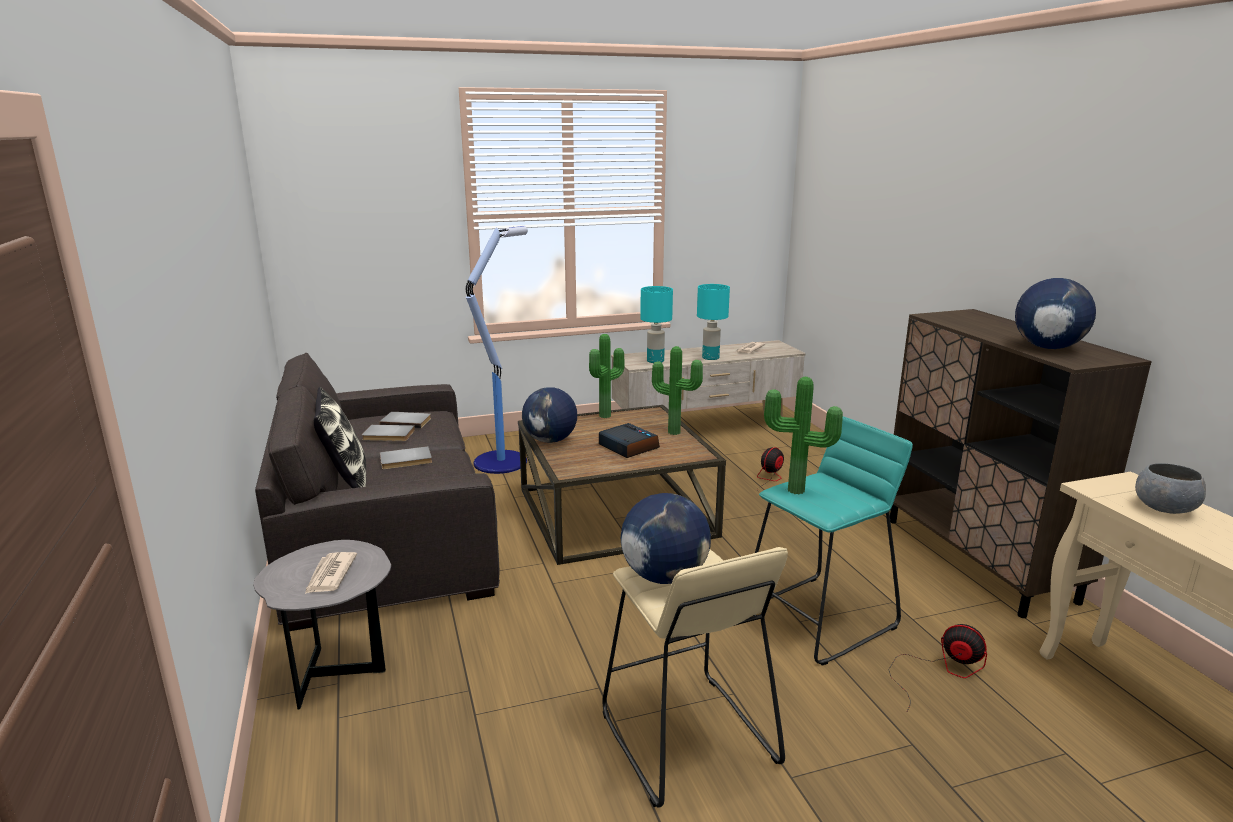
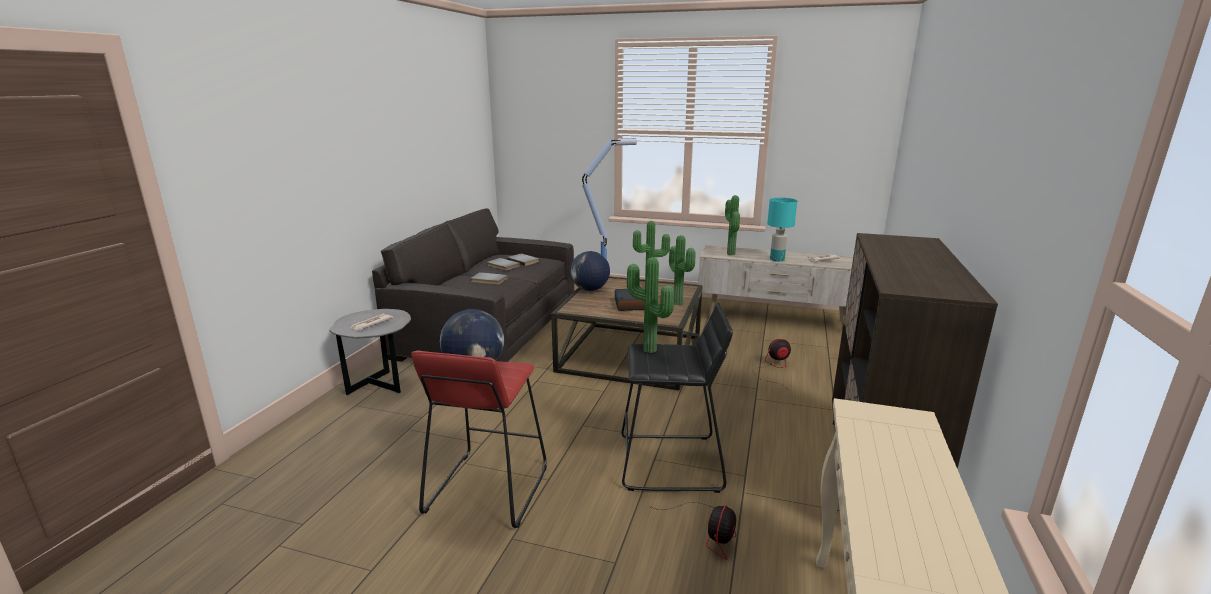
camera: 35 degrees right, 0 degrees up
pillow [314,387,366,488] -> none
beige stool [603,547,788,808] -> red stool [411,350,547,528]
turquoise table lamp [640,286,673,363] -> potted plant [725,195,740,255]
turquoise stool [755,416,913,666] -> black stool [621,303,733,493]
fan [889,624,987,711] -> fan turned 45 degrees clockwise [651,502,736,560]
globe [1015,278,1096,349] -> none
grey bowl [1135,463,1206,514] -> none

